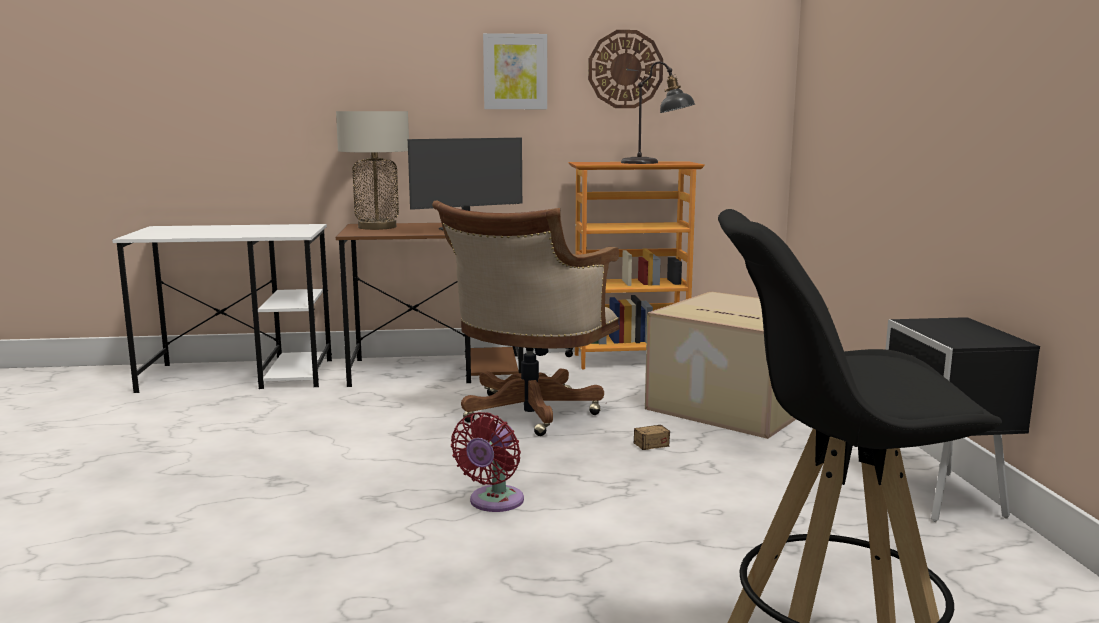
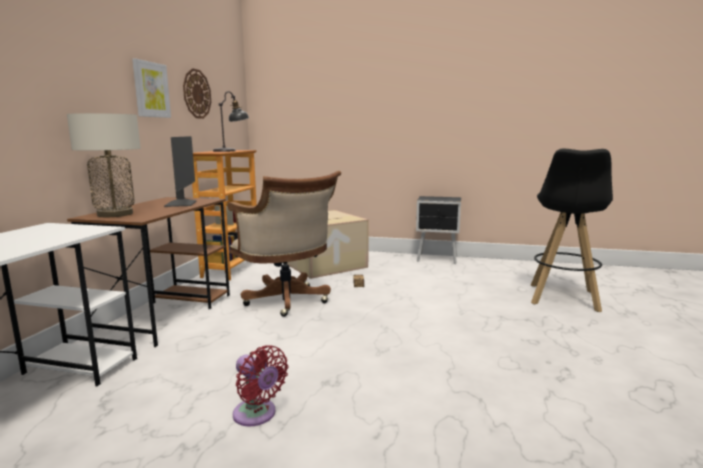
camera: 70 degrees left, 0 degrees up
red fan [451,412,524,512] -> red fan moved to [233,345,288,427]

